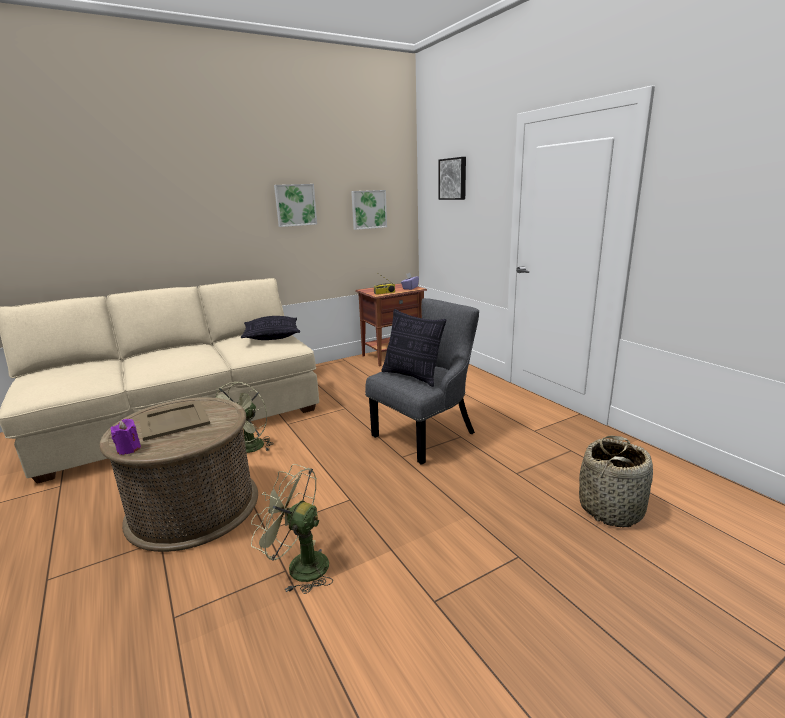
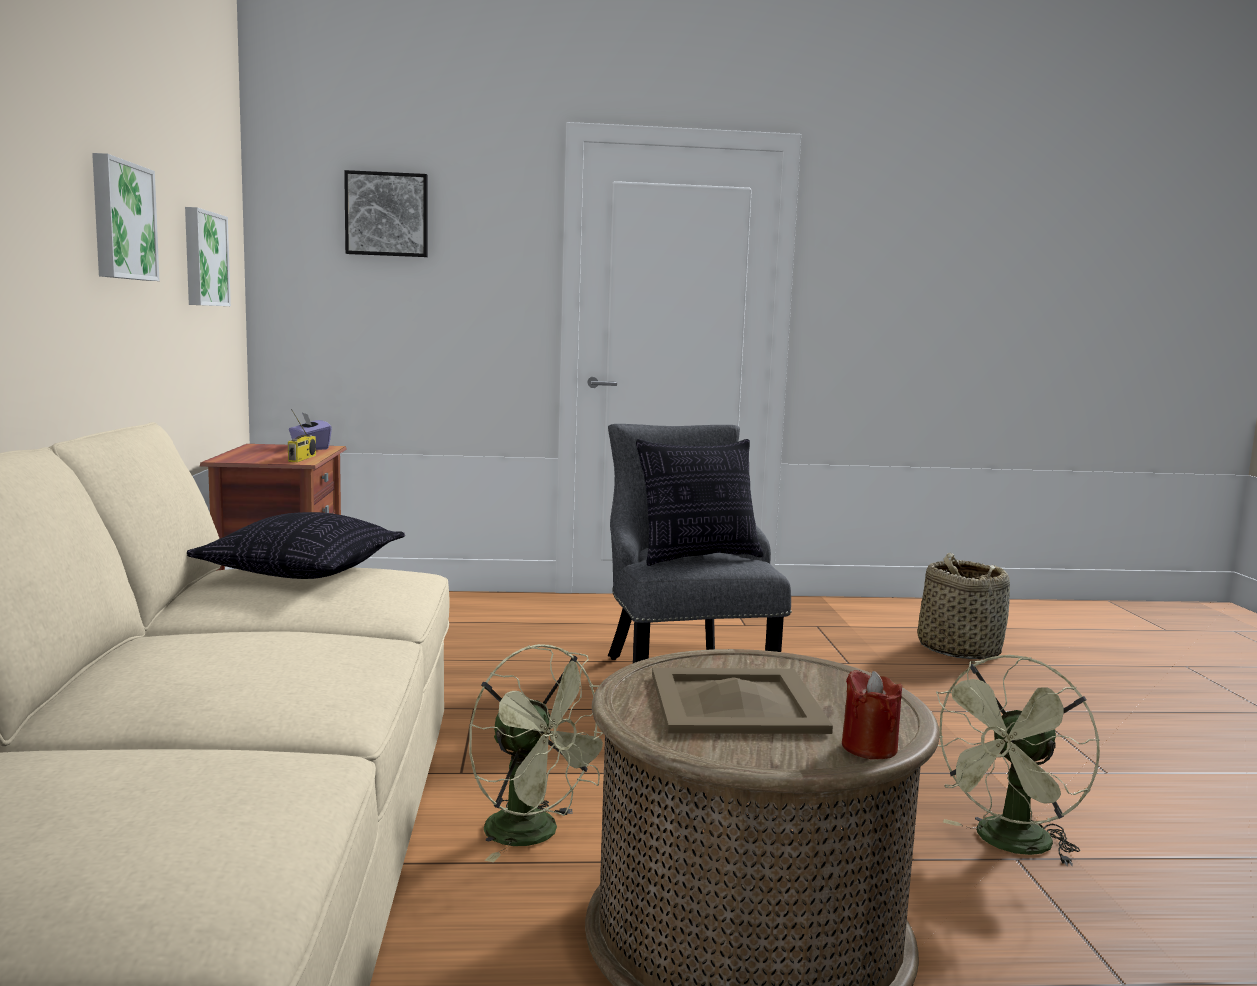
camera: 65 degrees left, 10 degrees down
purple candle [110,419,141,455] -> red candle [842,670,902,759]

